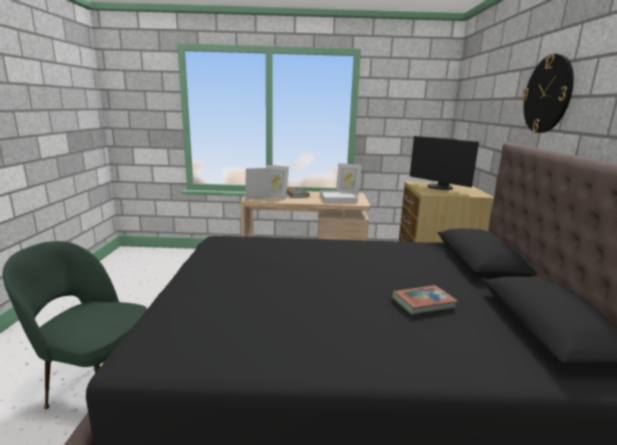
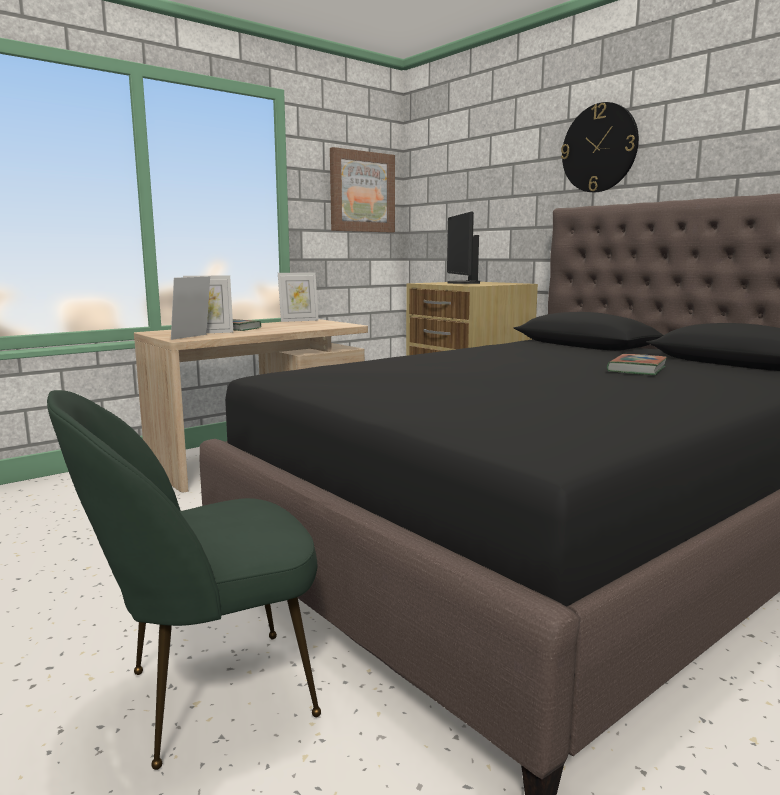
camera: 40 degrees left, 5 degrees down
white tray [320,190,358,203] -> none
monitor [410,136,479,190] -> monitor turned 75 degrees clockwise [447,212,480,284]
none -> picture [330,147,395,233]

